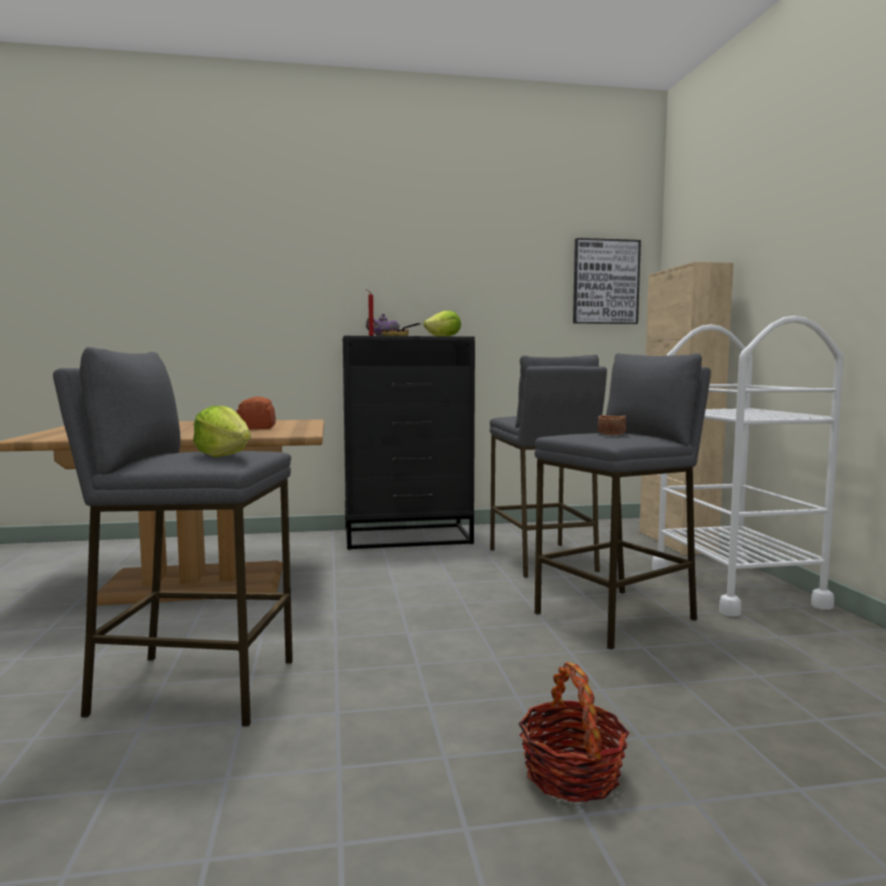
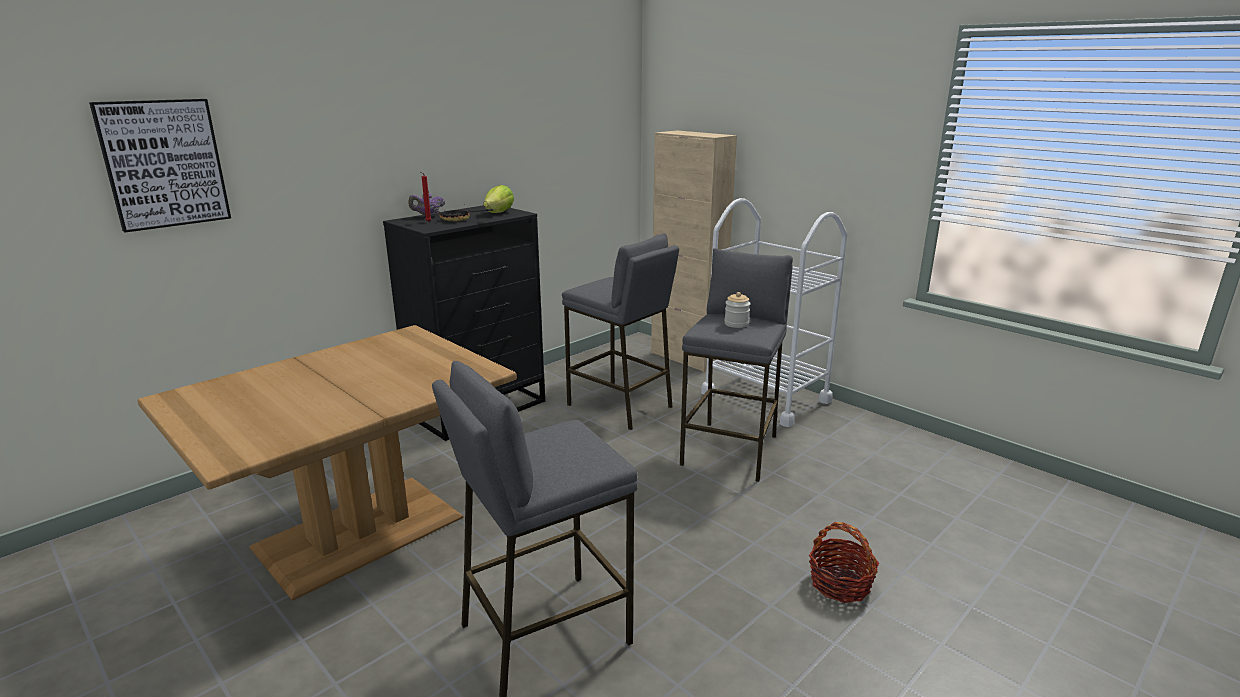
camera: 35 degrees left, 15 degrees up
lettuce [193,405,251,457] -> none
bread [236,397,276,430] -> none
picture [573,238,641,324] -> picture moved to [89,99,231,232]
brown bowl [598,415,626,435] -> jar [724,292,751,328]

